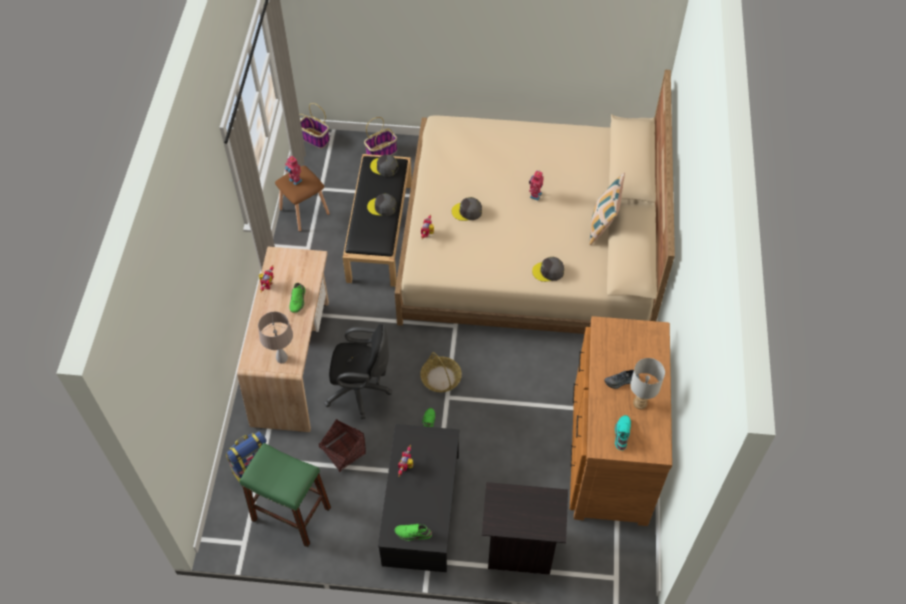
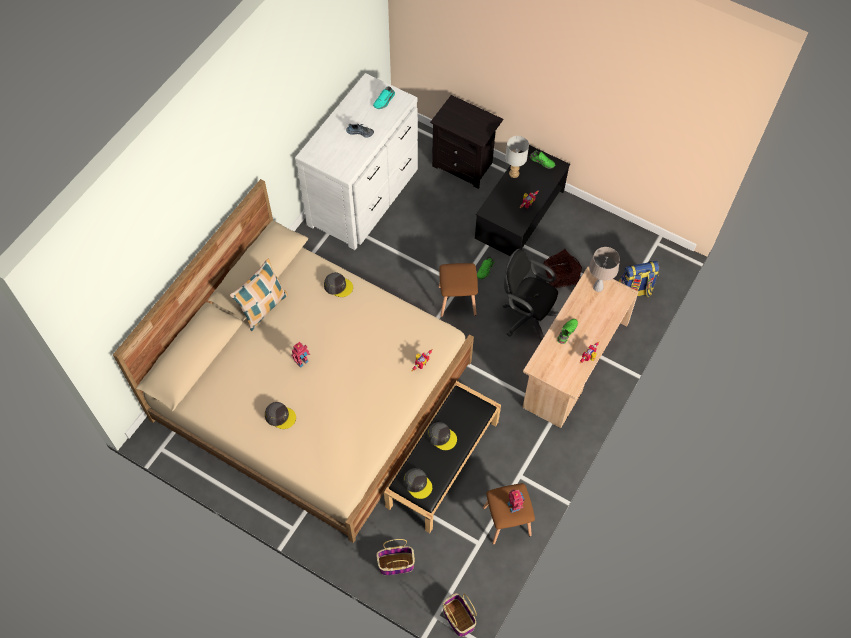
camera: 155 degrees left, 5 degrees up
green stool [239,443,331,547] -> none
basket [420,352,462,392] -> brown stool [438,263,478,317]
grey cap [452,197,482,221] -> grey cap moved to [265,402,296,429]
brown dresser [570,316,672,526] -> white dresser [295,73,418,250]
grey table lamp [630,358,665,409] -> grey table lamp moved to [505,136,529,178]

